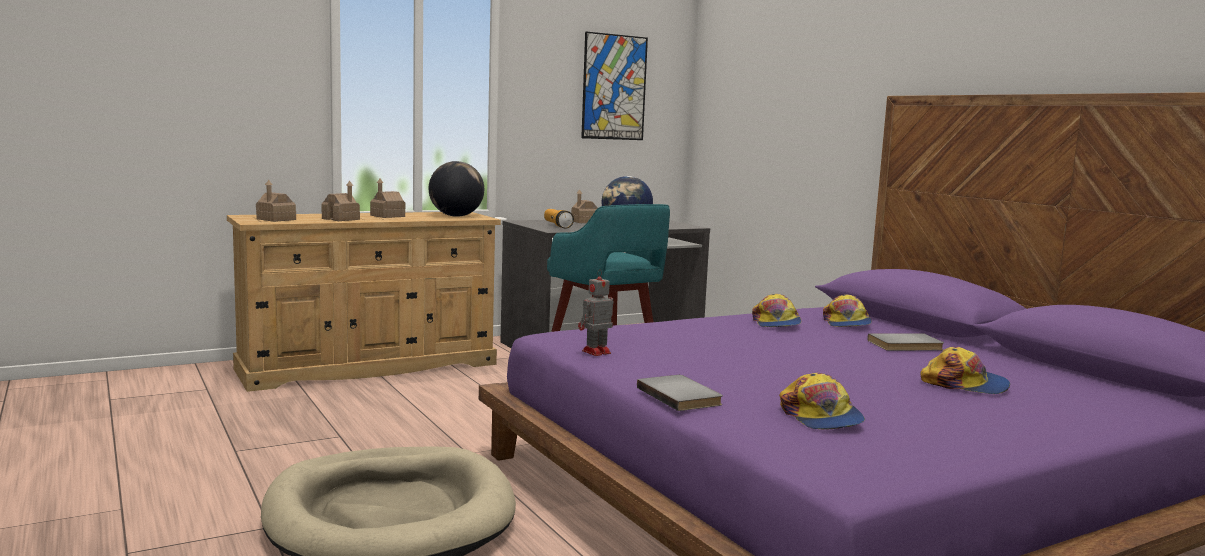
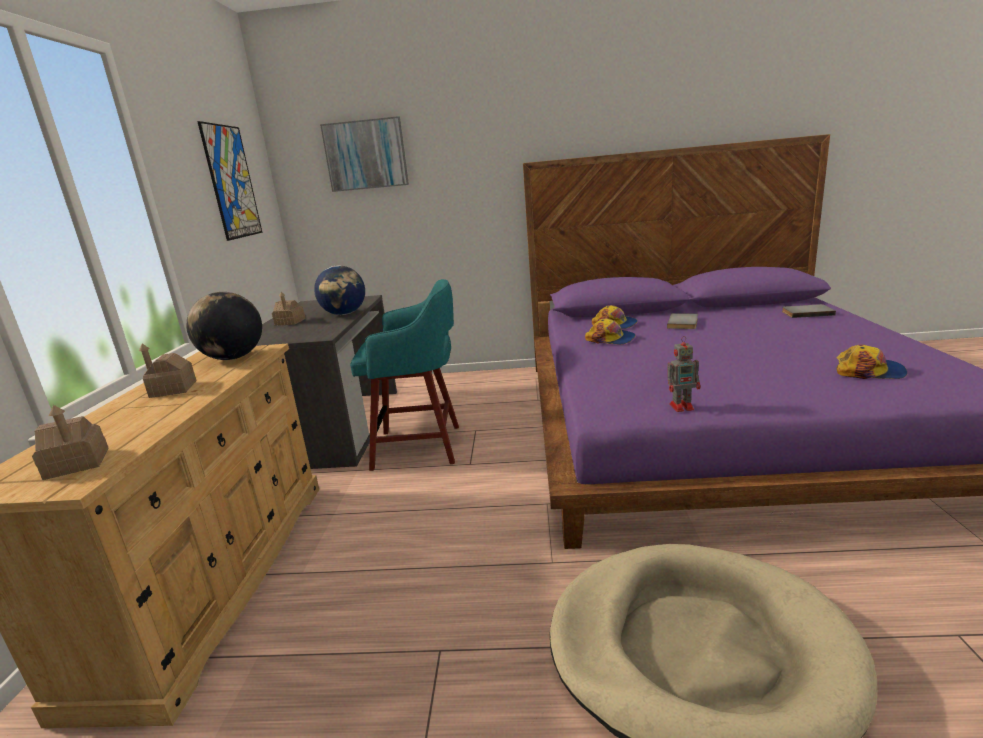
camera: 55 degrees left, 10 degrees up
toy house [321,181,360,221] -> none
flashlight [544,209,574,229] -> none
toy robot [578,269,614,356] -> toy robot turned 90 degrees counterclockwise [667,336,701,412]
grey book [637,375,723,411] -> grey book moved to [782,304,836,318]
cap [920,347,1010,394] -> none
none -> picture [320,116,409,192]

